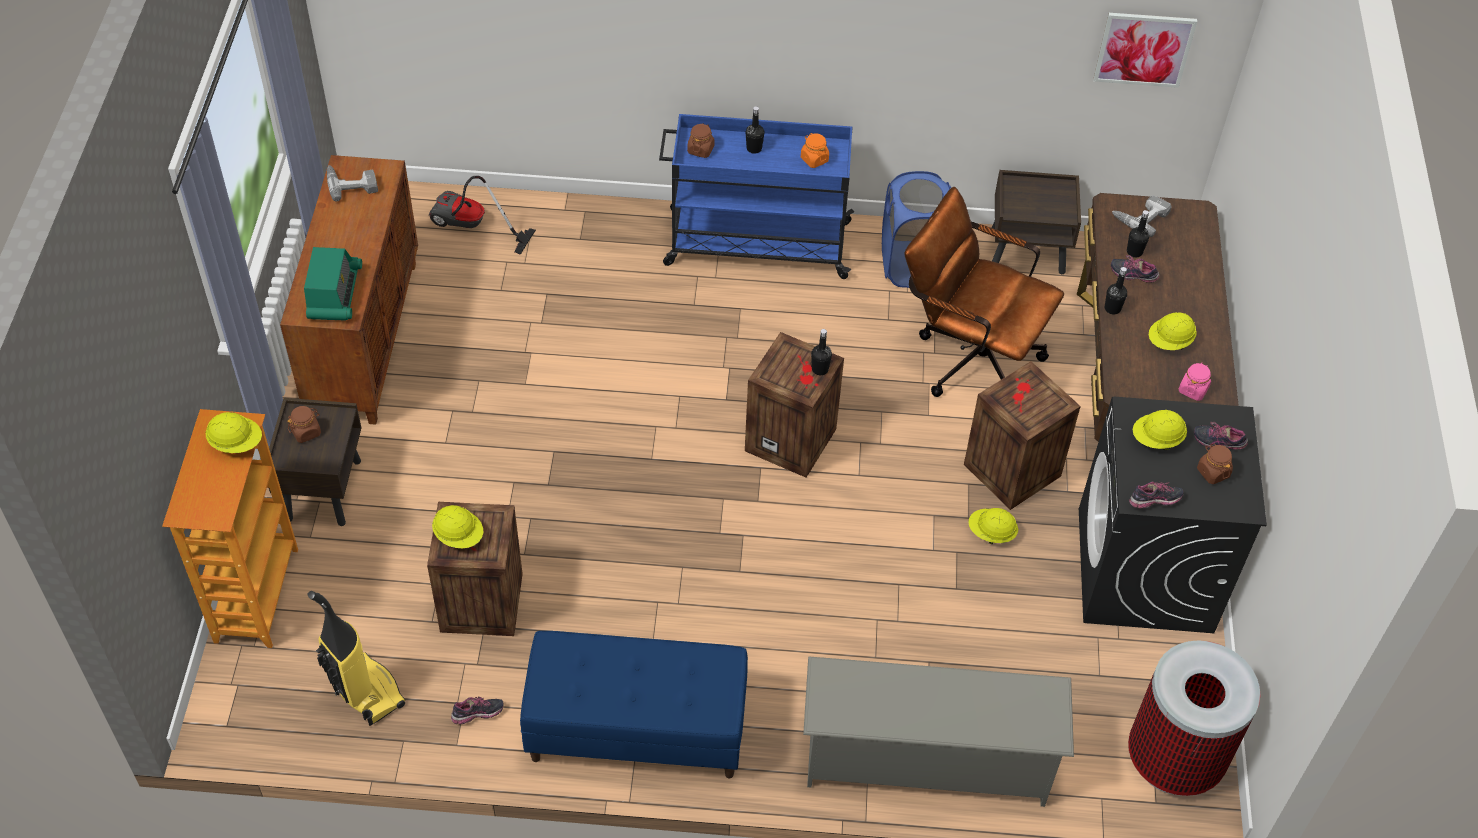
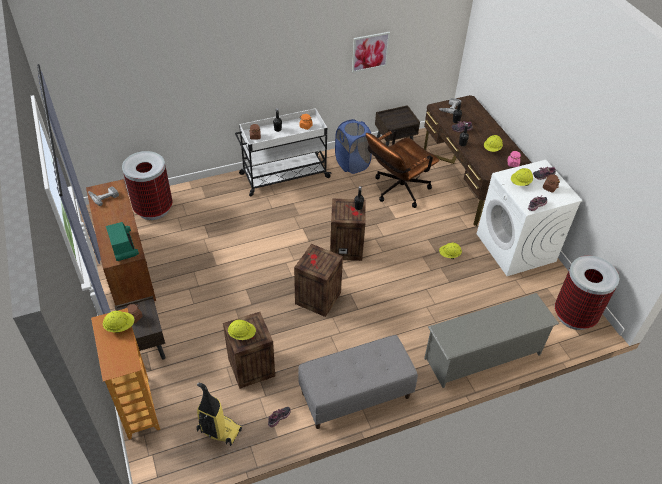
camera: 25 degrees left, 5 degrees down
vacuum cleaner [429,176,536,255] -> trash can [122,151,172,220]
blue bench [520,631,748,778] -> grey bench [298,335,418,429]
blue cart [659,114,854,279] -> white cart [235,108,332,196]
brown office chair [904,187,1064,397] -> brown office chair turned 45 degrees counterclockwise [366,130,439,208]
crate [964,361,1081,510] -> crate moved to [294,244,343,317]
black washing machine [1079,397,1267,633] -> white washing machine [477,160,583,276]
picture [1093,13,1197,88] -> picture moved to [352,32,390,73]

